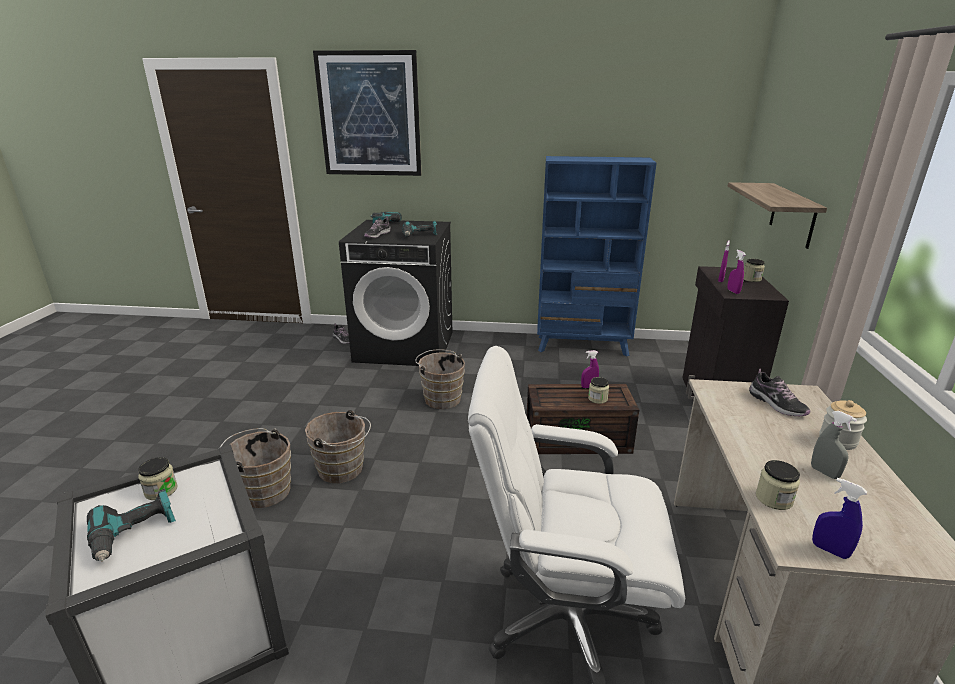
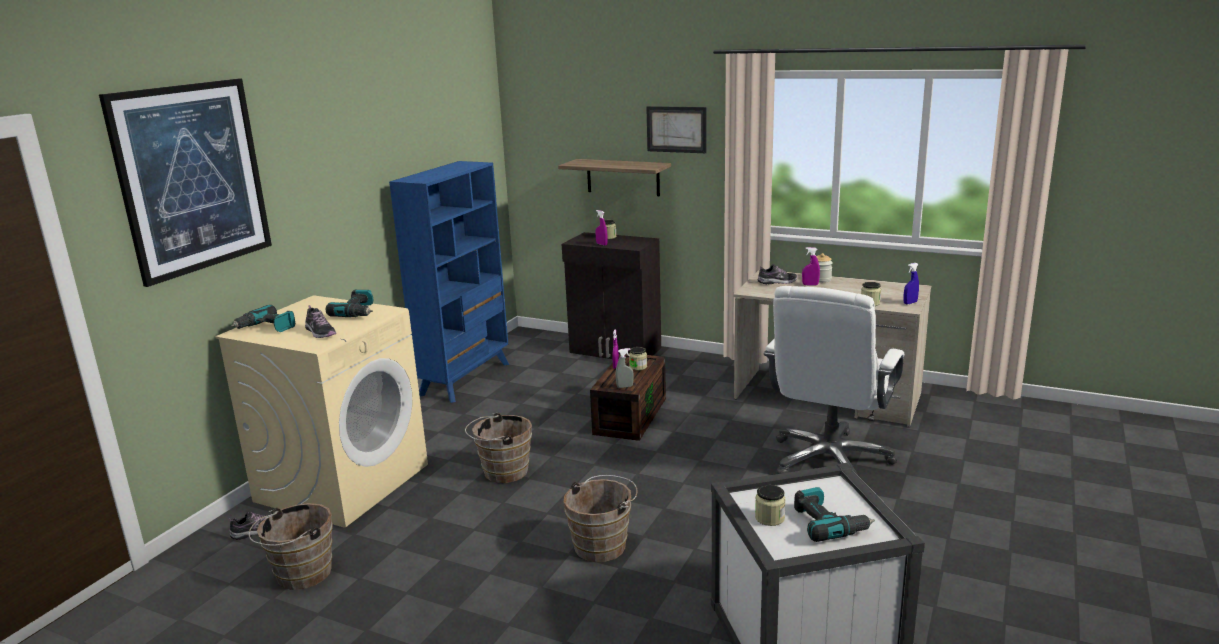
camera: 70 degrees left, 5 degrees down
brown bucket [220,428,291,508] -> brown bucket moved to [249,503,333,590]
black washing machine [339,220,452,366] -> beige washing machine [215,295,428,528]
purple spray bottle [727,250,746,294] -> purple spray bottle moved to [802,247,820,285]
grey spray bottle [811,411,857,479] -> grey spray bottle moved to [616,348,634,388]
none -> picture [646,106,707,153]

